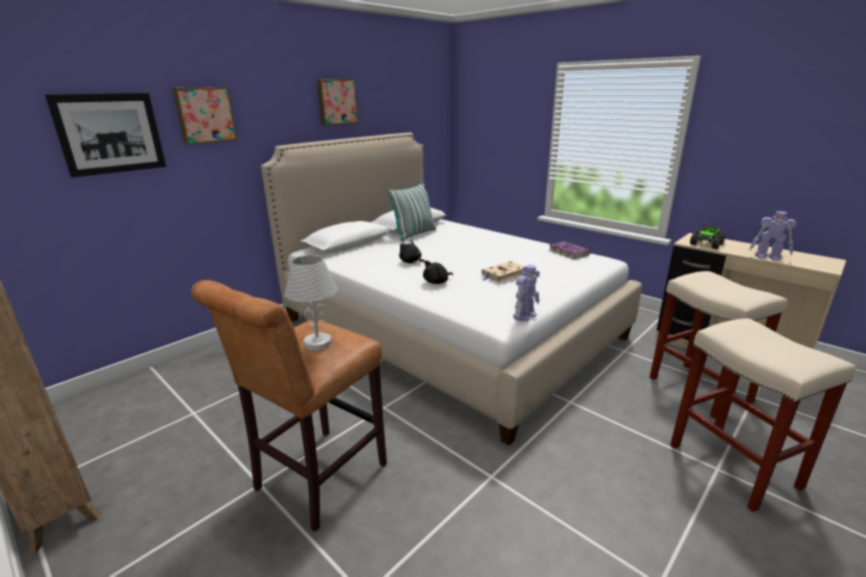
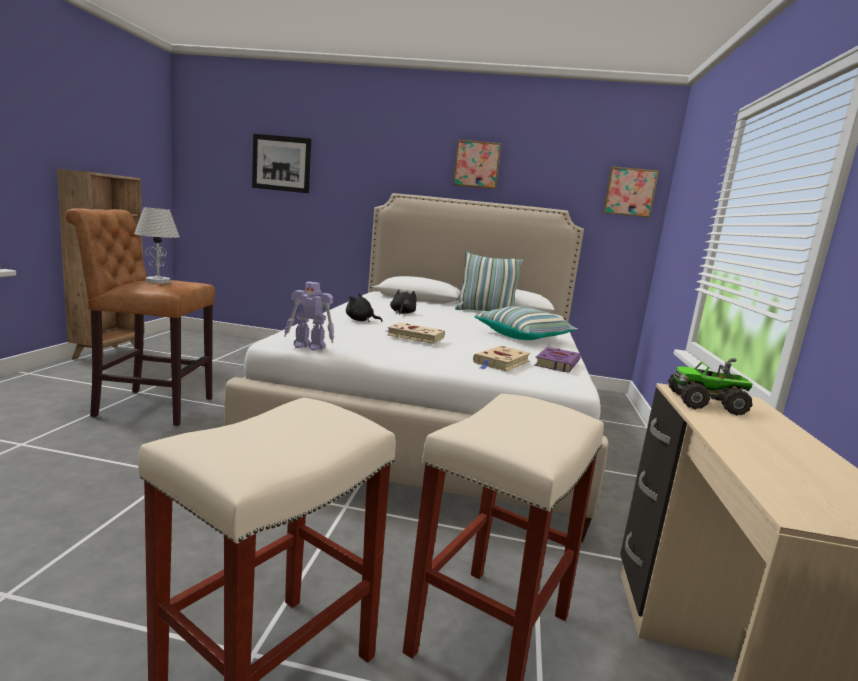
camera: 55 degrees right, 10 degrees down
picture [173,87,237,145] -> picture moved to [603,167,659,218]
toy robot [750,211,796,261] -> none
none -> beige book [473,346,531,371]
none -> pillow [475,306,578,340]

